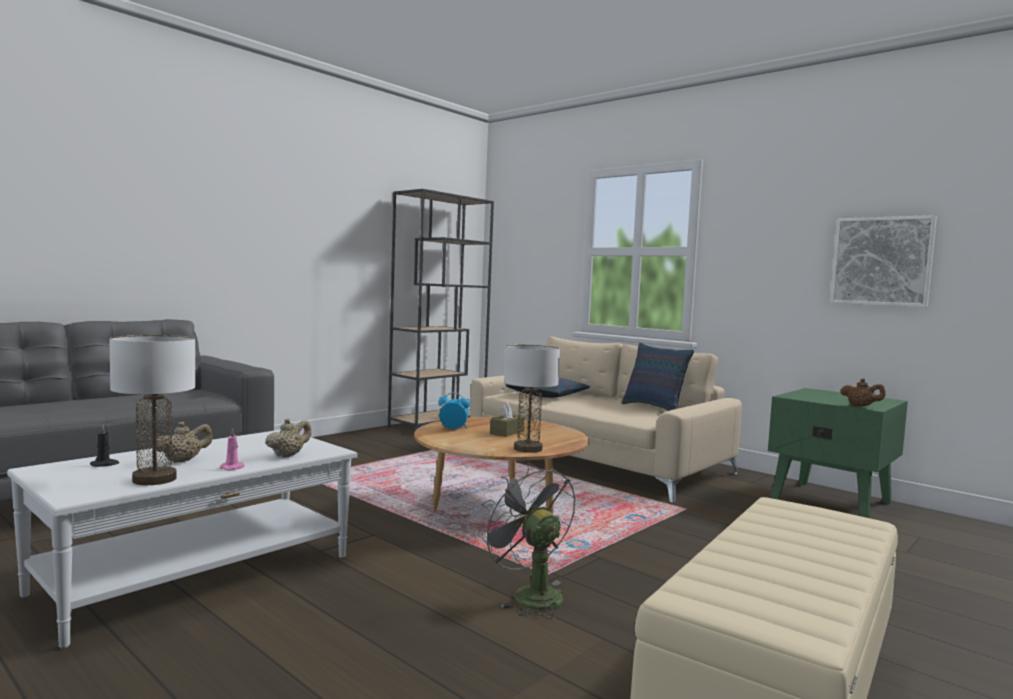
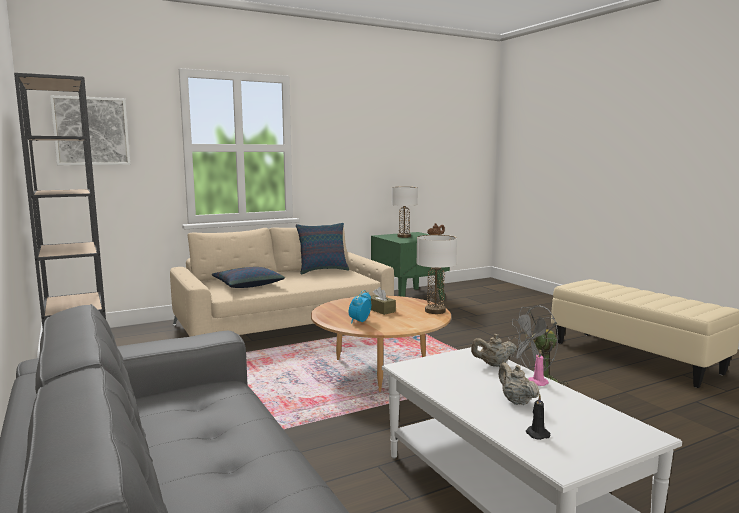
camera: 70 degrees left, 5 degrees up
table lamp [110,335,195,485] -> table lamp moved to [392,187,418,238]
beige teapot [265,418,312,458] -> beige teapot turned 60 degrees counterclockwise [471,334,517,367]
picture [830,215,937,307] -> picture moved to [50,95,130,165]

